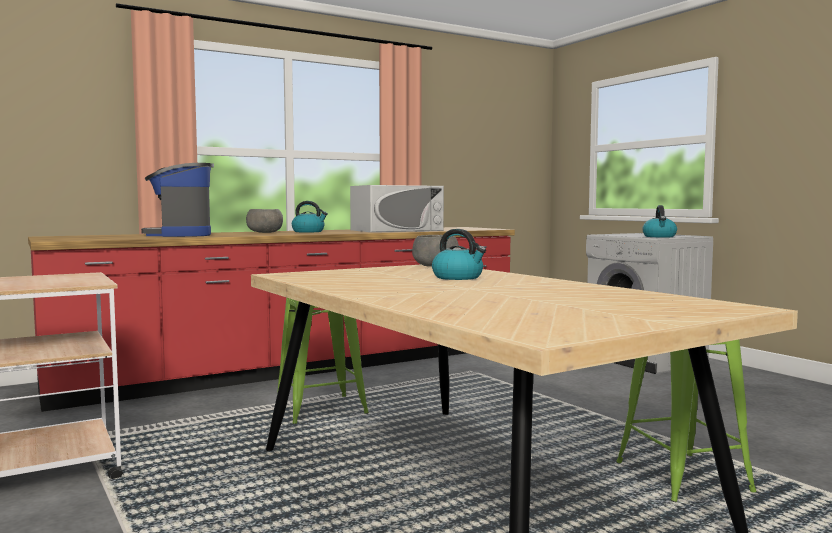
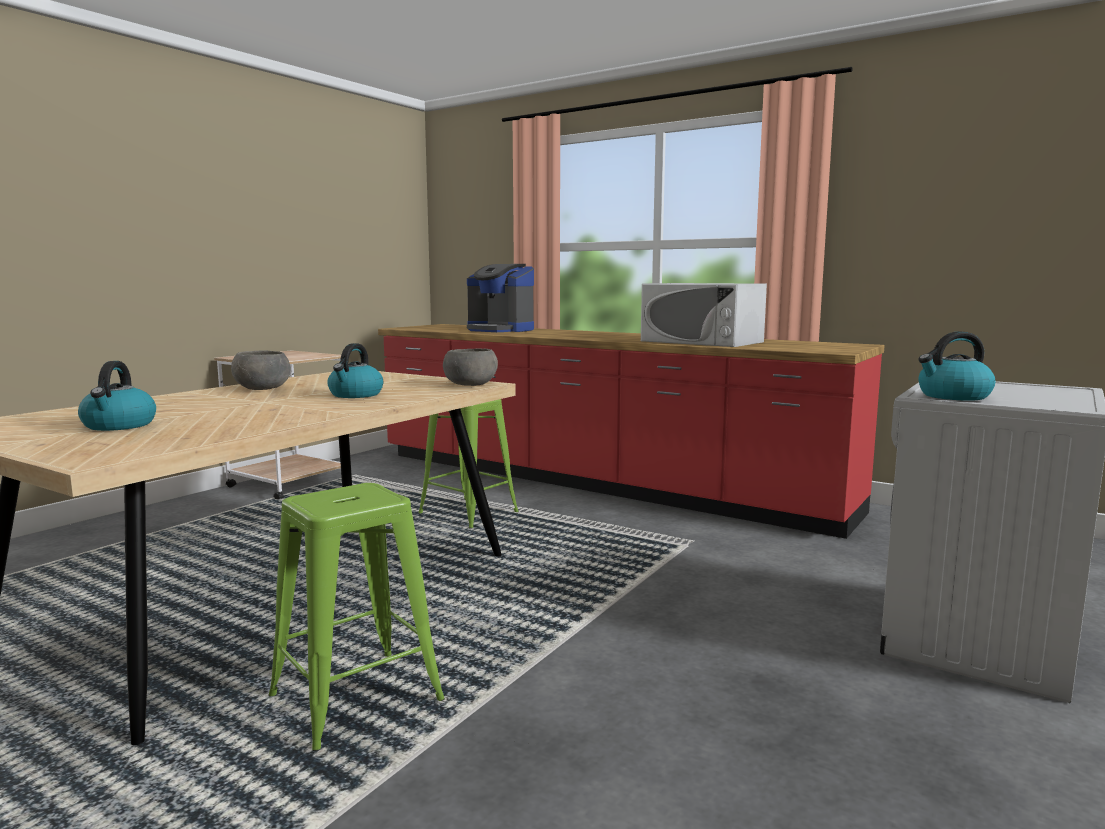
camera: 65 degrees right, 5 degrees up
coffee machine [141,163,214,237] -> coffee machine turned 105 degrees counterclockwise [467,264,534,332]
grey bowl [246,209,283,233] -> grey bowl moved to [231,350,291,390]
kettle [292,201,328,233] -> kettle moved to [78,361,156,431]

